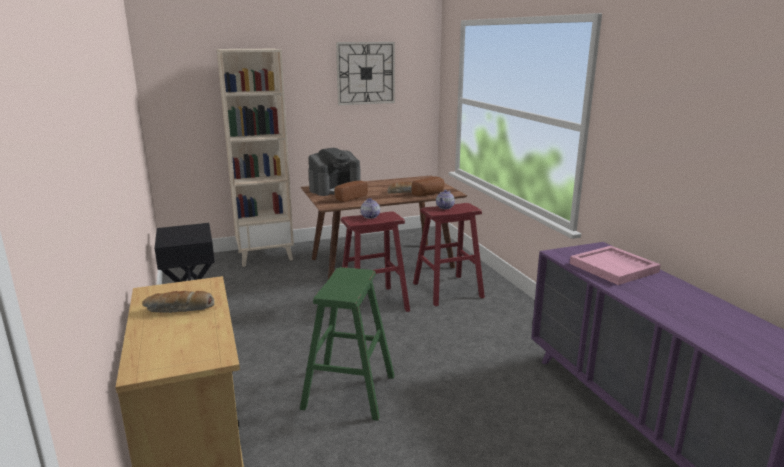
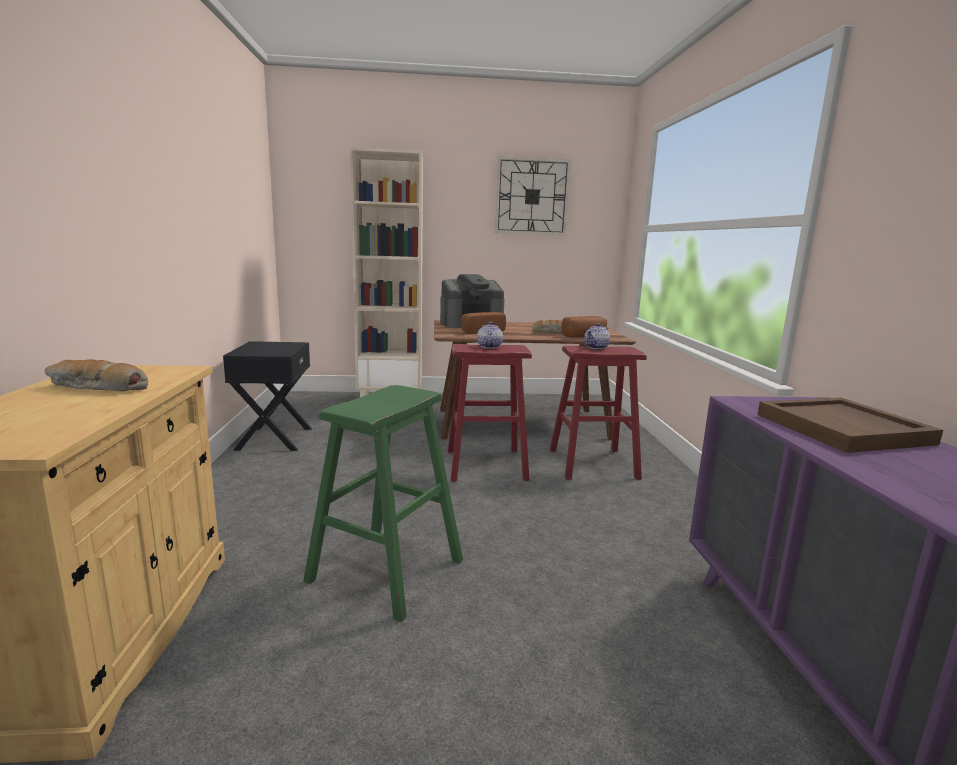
camera: 15 degrees right, 5 degrees down
pink tray [570,246,661,285] -> brown tray [757,398,943,453]

